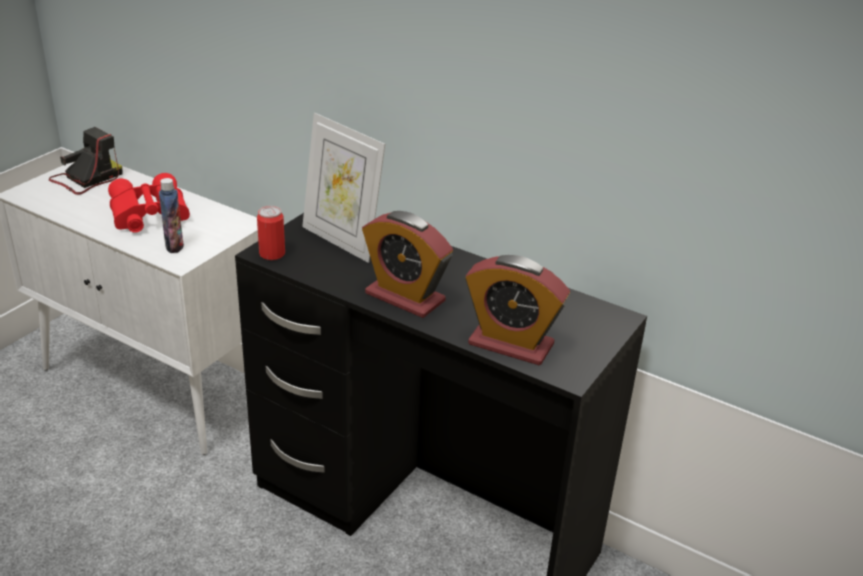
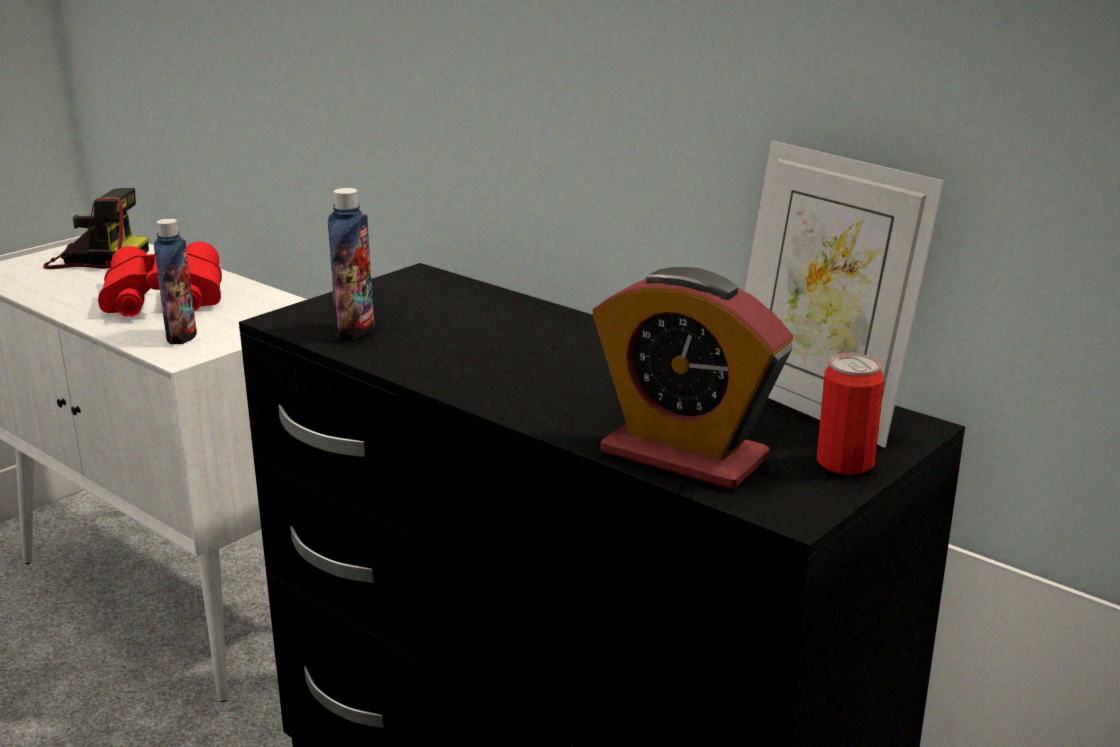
camera: 10 degrees right, 10 degrees down
camera [49,127,122,195] -> camera turned 45 degrees clockwise [43,188,149,269]
can [257,206,285,260] -> can moved to [817,353,884,475]
picture frame [302,113,385,263] -> picture frame moved to [745,141,944,447]
alarm clock [362,211,453,318] -> none
none -> bottle [328,188,374,340]

